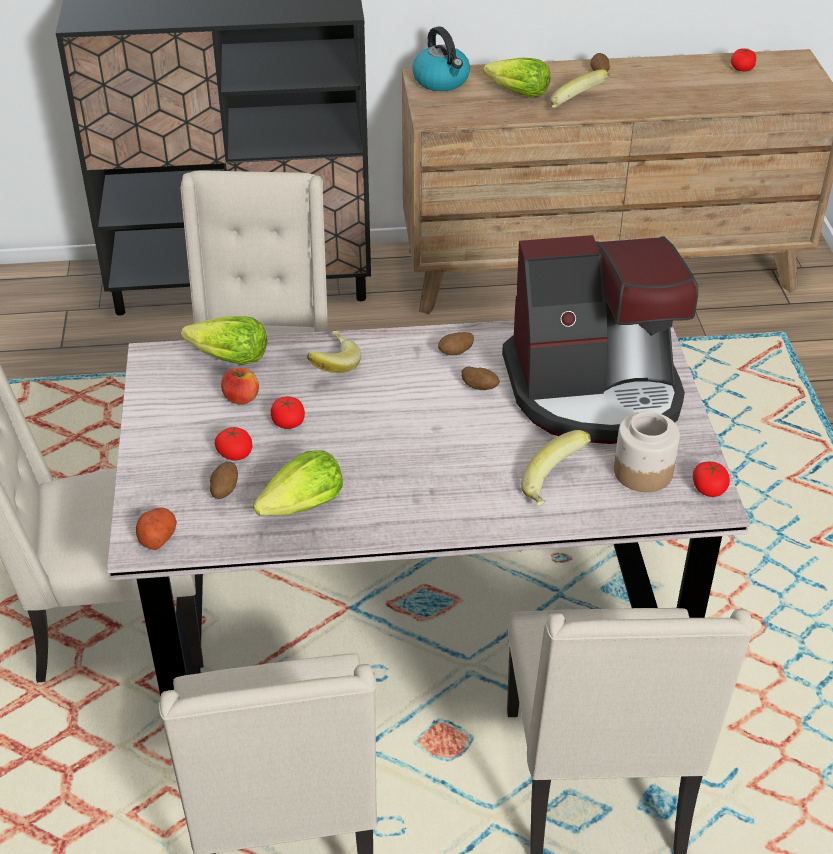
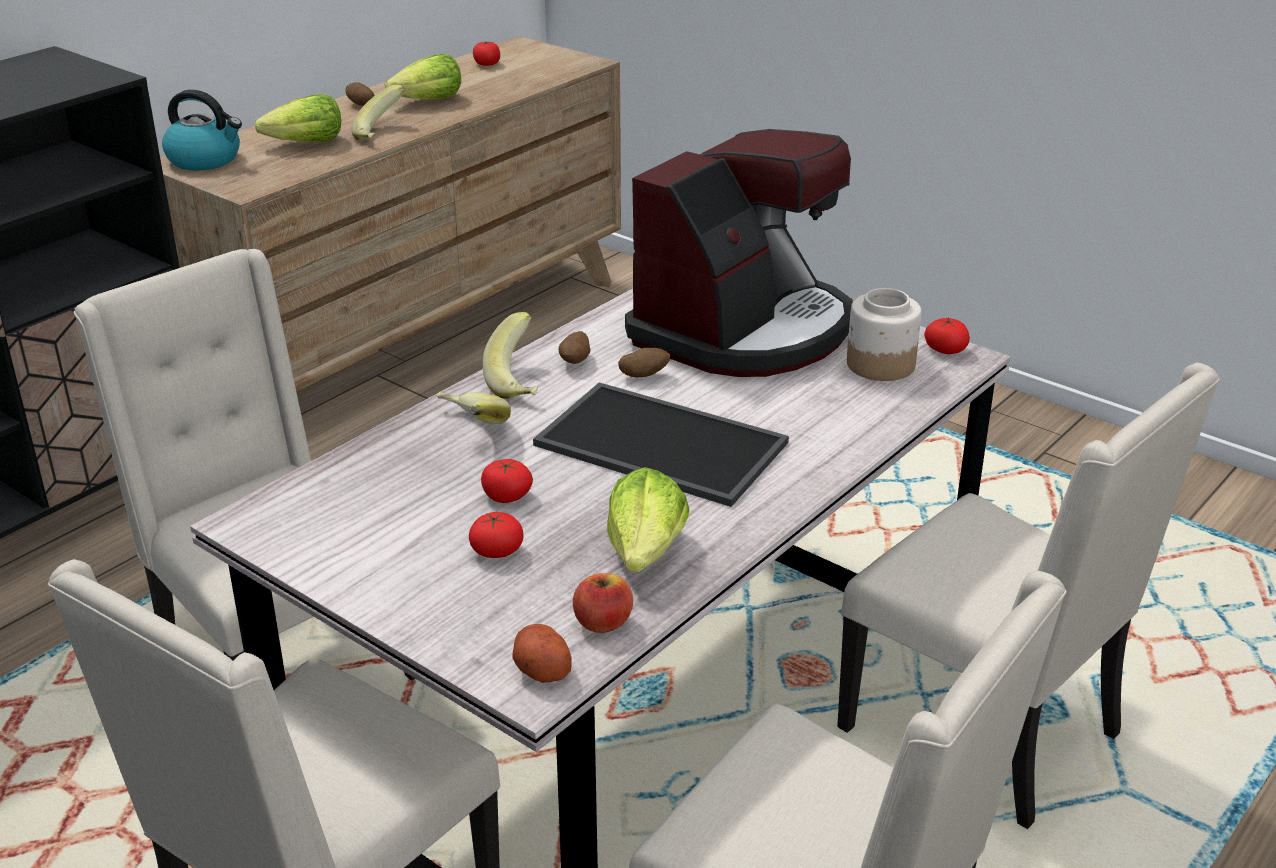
camera: 45 degrees left, 10 degrees down
lettuce [181,316,267,365] -> lettuce moved to [385,53,461,99]
potato [210,461,238,499] -> none
apple [221,368,259,404] -> apple moved to [573,573,633,633]
banana [521,430,591,507] -> banana moved to [483,312,538,399]
none -> tray [533,382,789,507]

